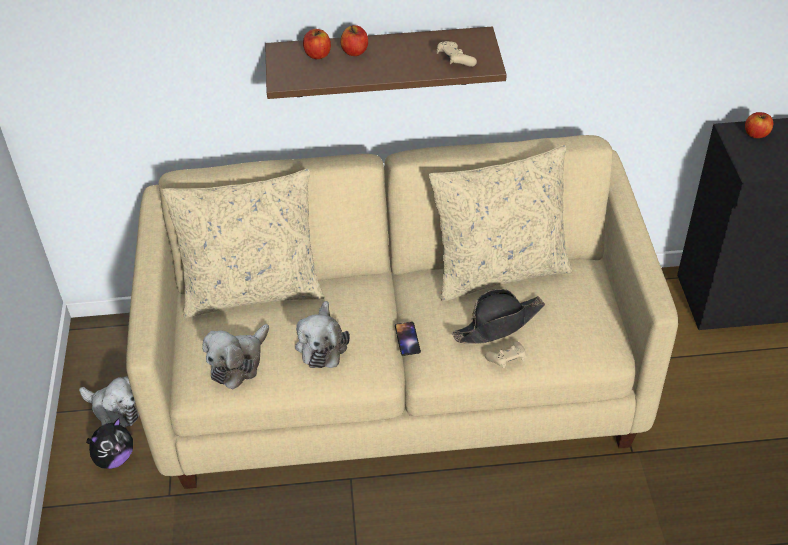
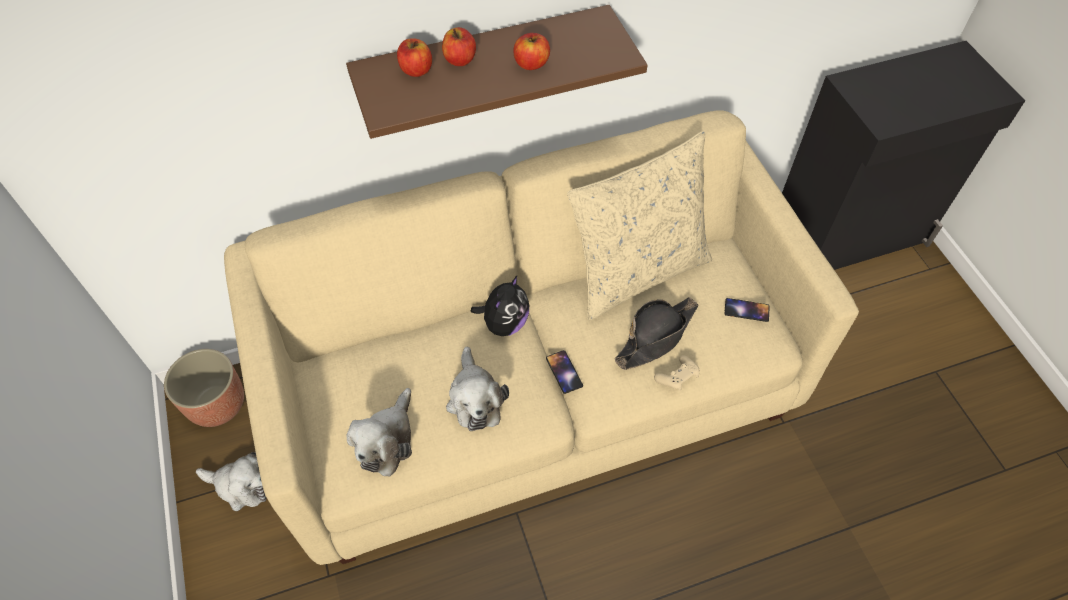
camera: 15 degrees left, 10 degrees up
plush toy [86,418,133,469] -> plush toy moved to [471,275,529,336]
beige pillow [162,169,325,318] -> none
beige game controller [437,41,477,67] -> none
apple [745,112,773,138] -> apple moved to [513,33,550,70]
none -> planter [164,349,244,427]
none -> phone [724,298,770,322]

